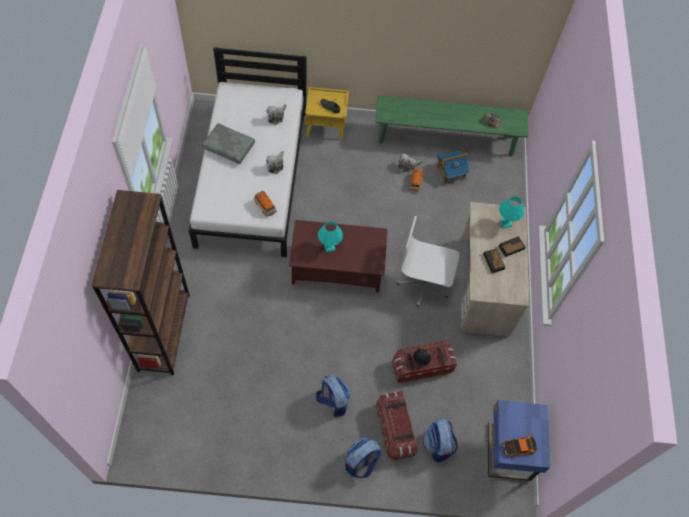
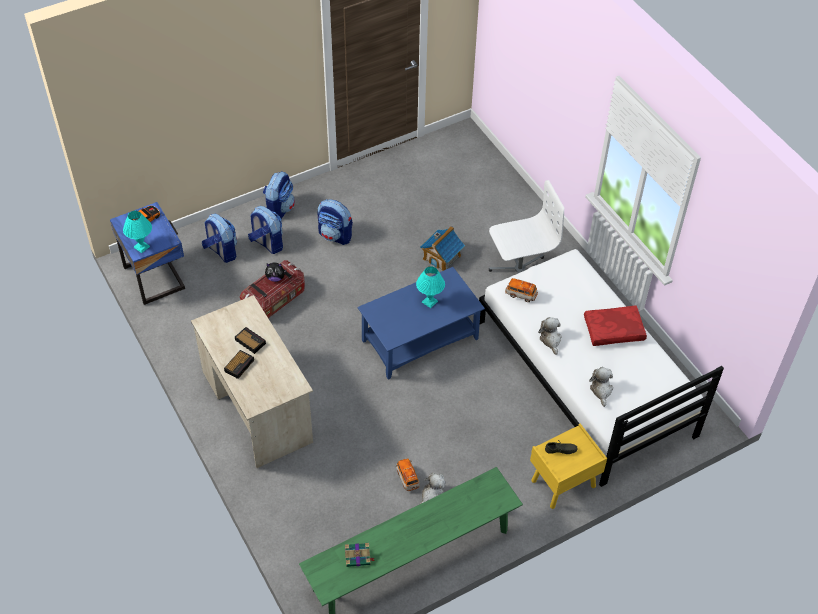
camera: 150 degrees right, 10 degrees down
brown bookcase [91,190,190,375] -> none
grey pillow [202,123,255,164] -> red pillow [584,306,647,346]
brown coffee table [289,220,388,293] -> blue coffee table [358,267,485,380]
storage box [376,391,418,460] -> backpack [248,206,283,254]
white office chair [397,216,460,307] -> white office chair moved to [489,180,564,274]
toy house [437,151,470,184] -> toy house moved to [420,226,465,271]
turquoise table lamp [499,196,524,229] -> turquoise table lamp moved to [123,211,152,253]

